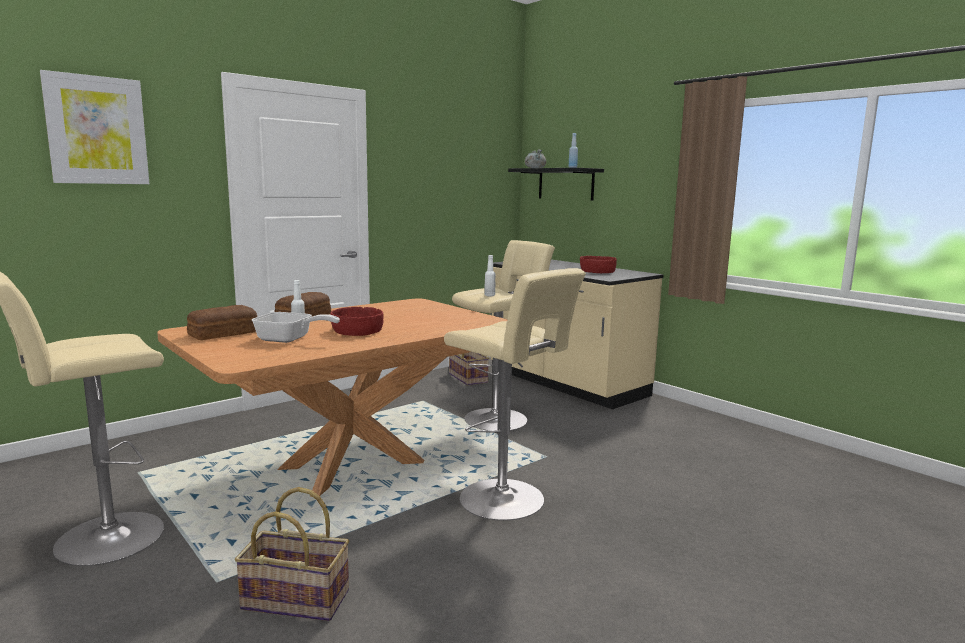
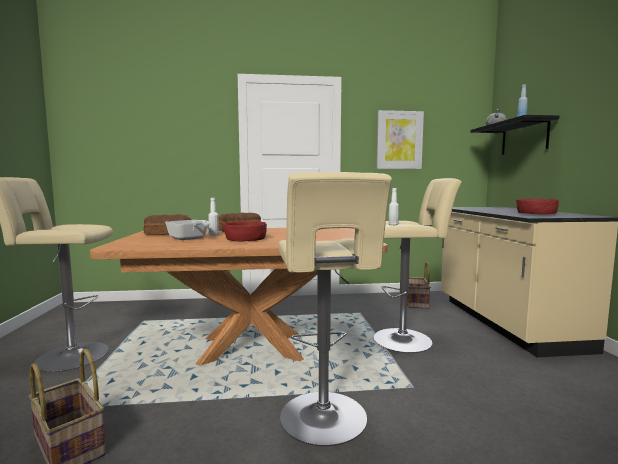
camera: 35 degrees right, 5 degrees down
picture [40,70,149,184] -> picture moved to [377,110,424,169]

